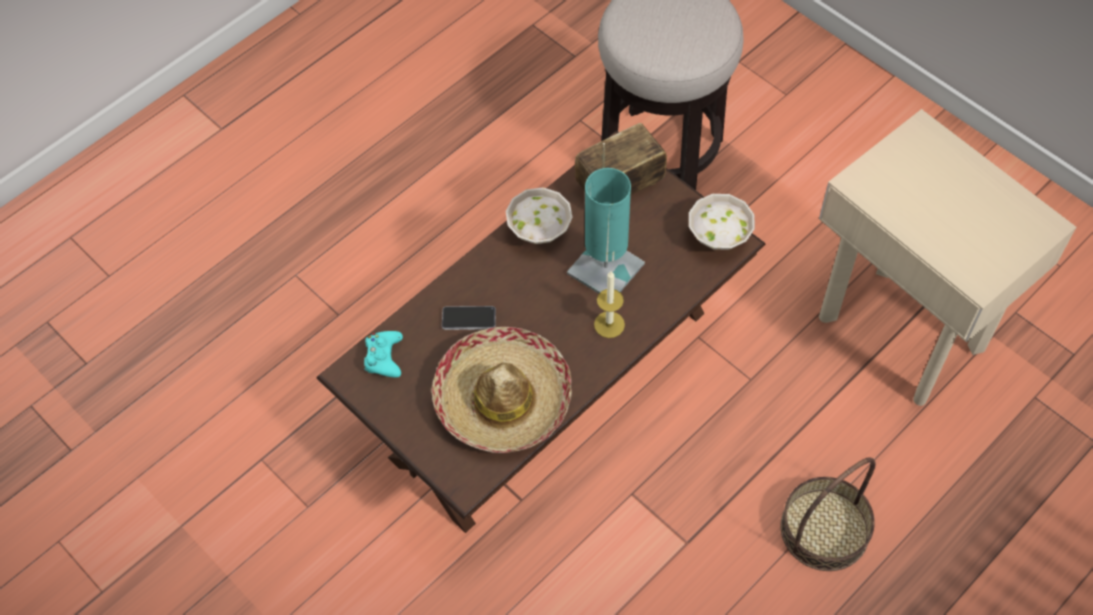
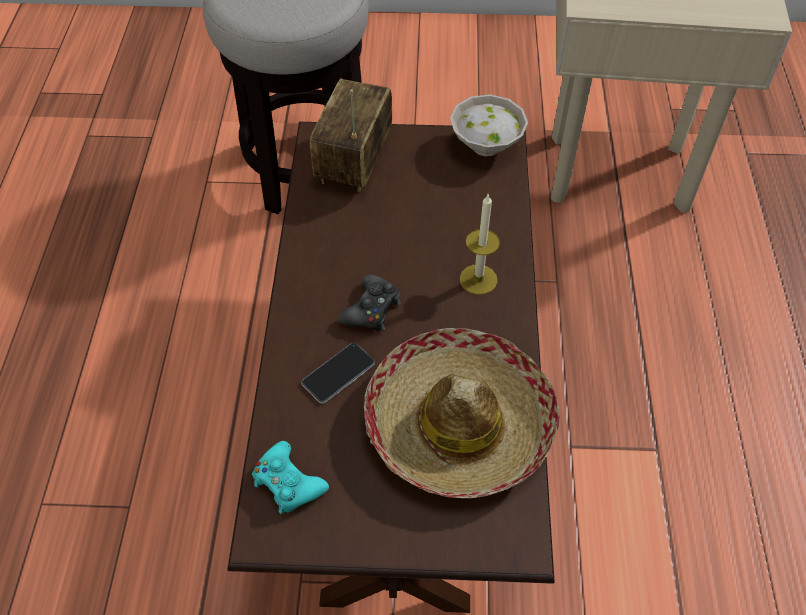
camera: 45 degrees left, 5 degrees down
white bowl [506,187,573,244] -> none
turquoise table lamp [567,168,645,294] -> none
basket [780,457,876,571] -> none
none -> black game controller [338,275,401,331]

